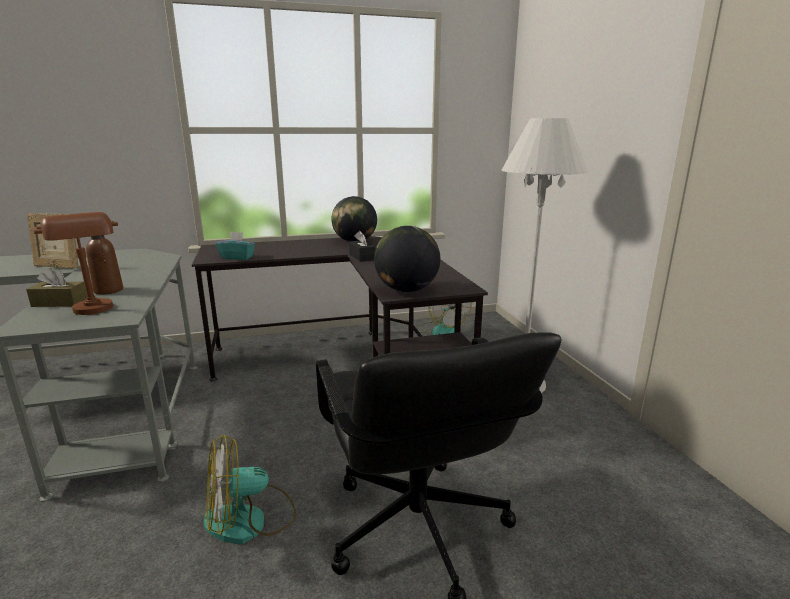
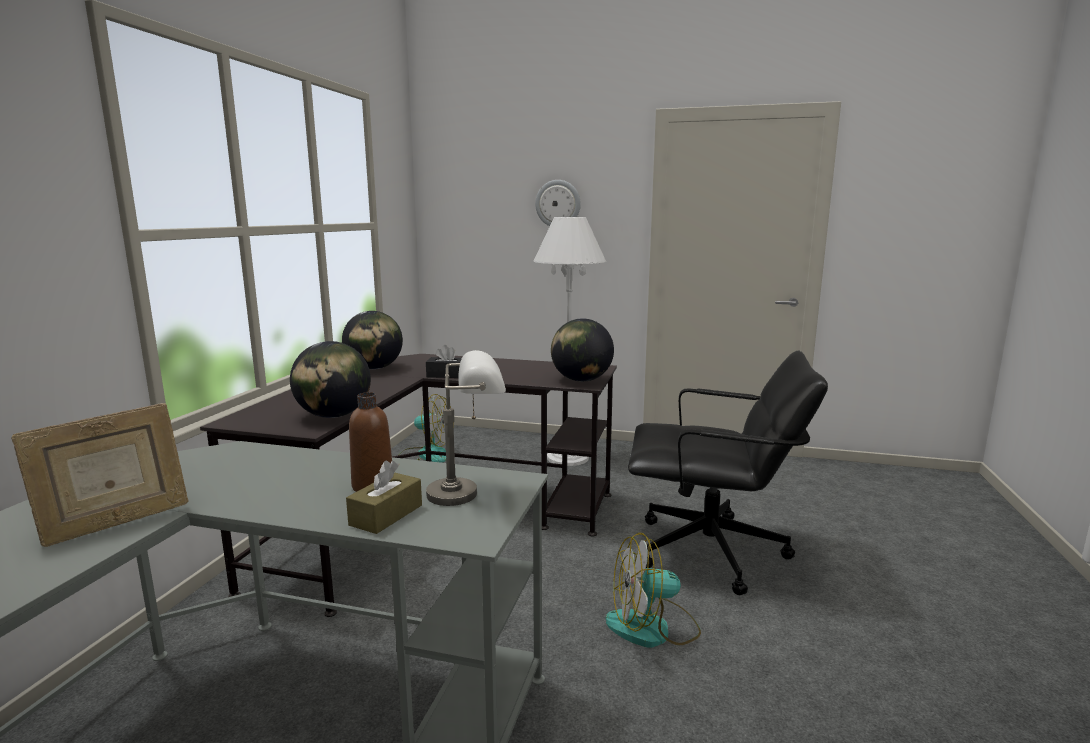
camera: 60 degrees left, 5 degrees down
brown table lamp [34,212,118,315] -> grey table lamp [426,350,506,506]
fan [203,435,297,544] -> fan turned 75 degrees clockwise [606,533,701,648]
turquoise tissue box [216,232,255,260] -> globe [290,341,371,418]
none -> wall clock [535,180,581,226]

